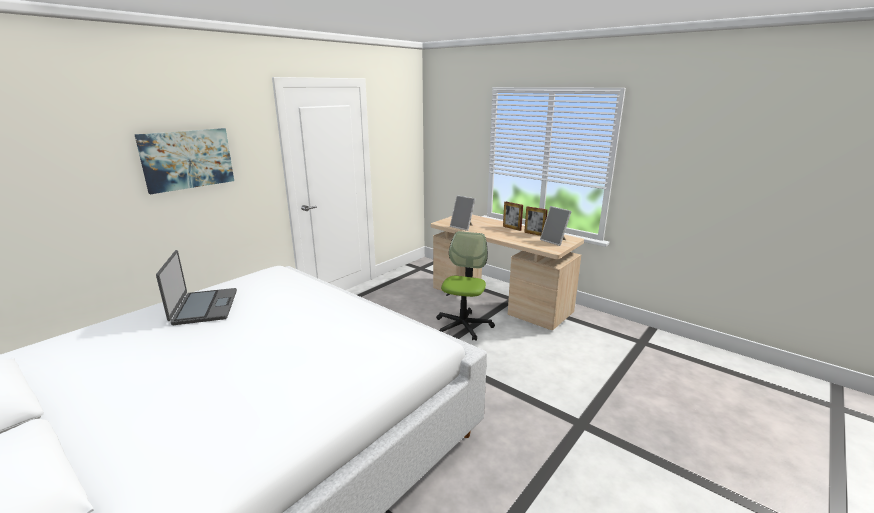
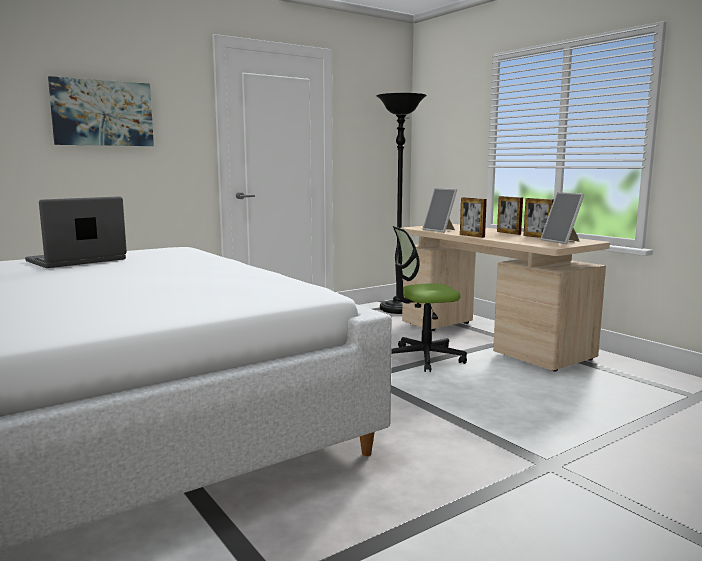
camera: 15 degrees right, 10 degrees down
laptop [156,250,237,325] -> laptop turned 135 degrees counterclockwise [25,196,127,268]
office chair [436,231,495,341] -> office chair turned 135 degrees counterclockwise [391,226,467,372]
none -> black floor lamp [376,93,427,314]
none -> picture frame [460,198,487,238]

